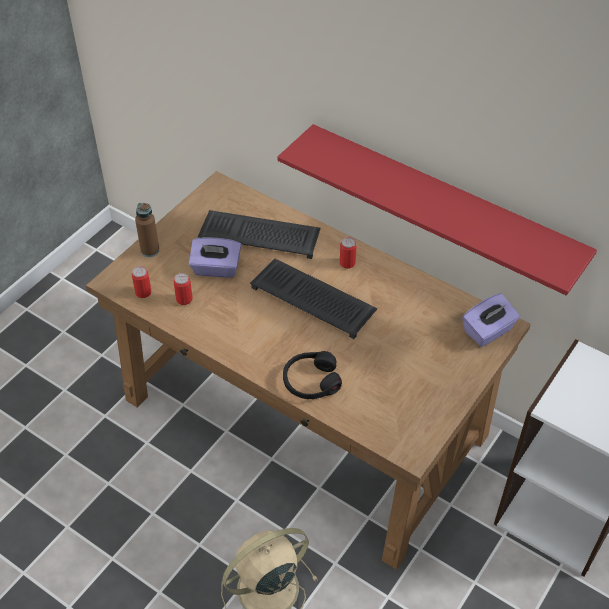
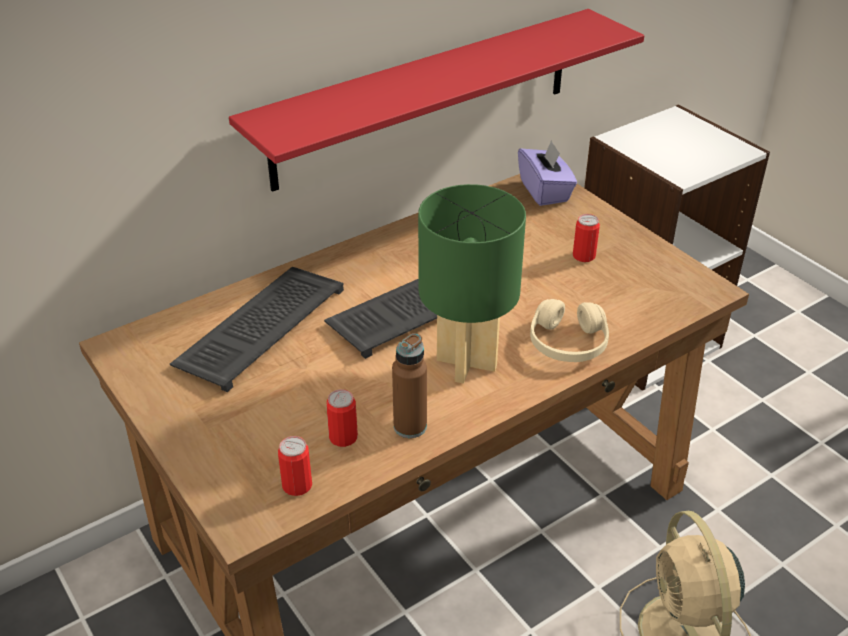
camera: 70 degrees left, 10 degrees down
brown bottle [135,203,160,257] -> brown bottle moved to [392,333,427,438]
purple tissue box [189,238,241,278] -> none
black headphones [283,351,342,399] -> beige headphones [530,299,609,362]
can [340,237,357,269] -> can moved to [573,214,600,262]
none -> green table lamp [418,184,526,383]

